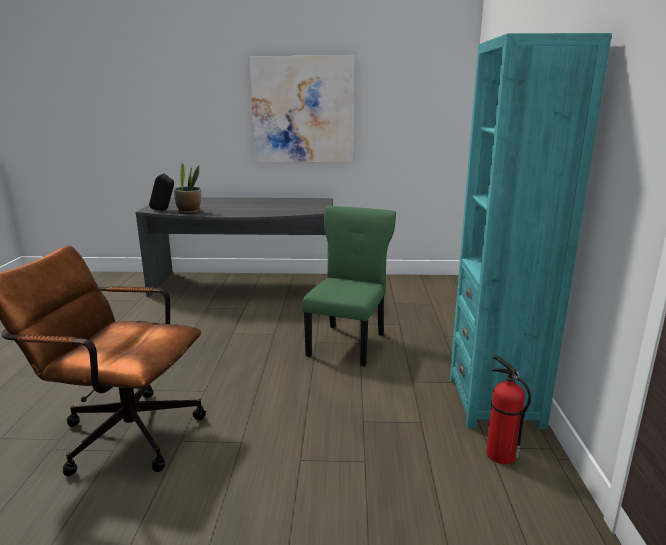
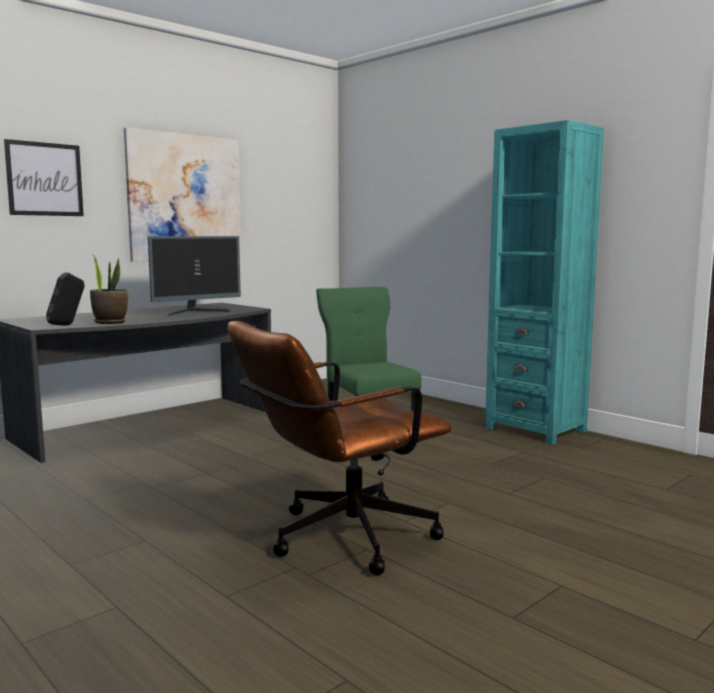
camera: 45 degrees left, 10 degrees down
fire extinguisher [486,356,531,464] -> none
none -> picture [4,139,84,216]
none -> monitor [148,236,241,316]

